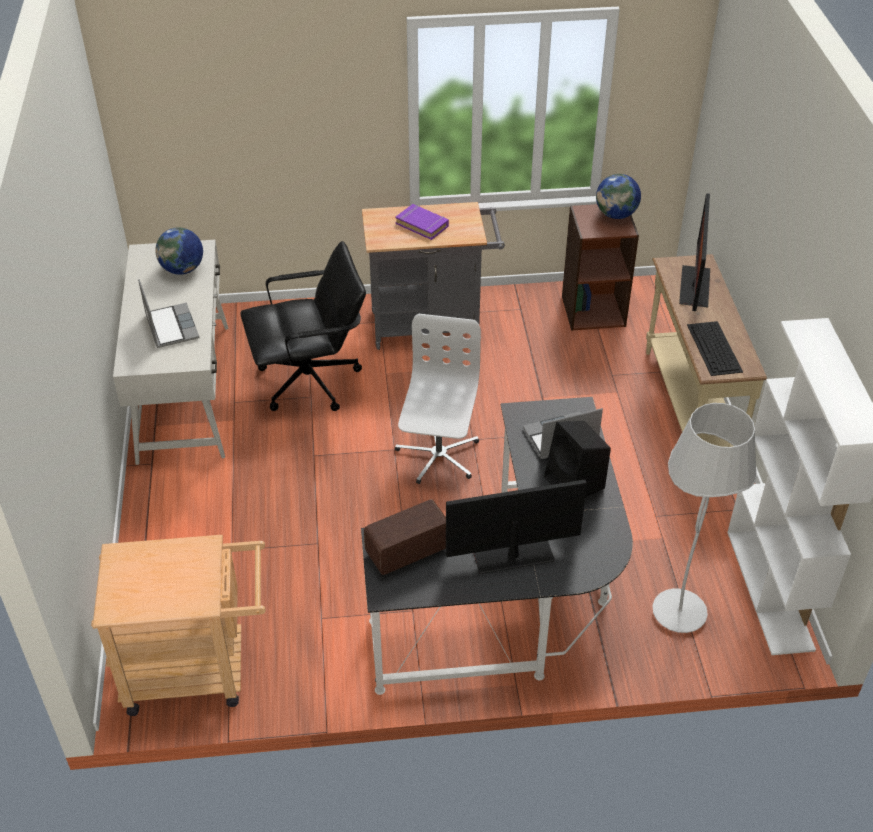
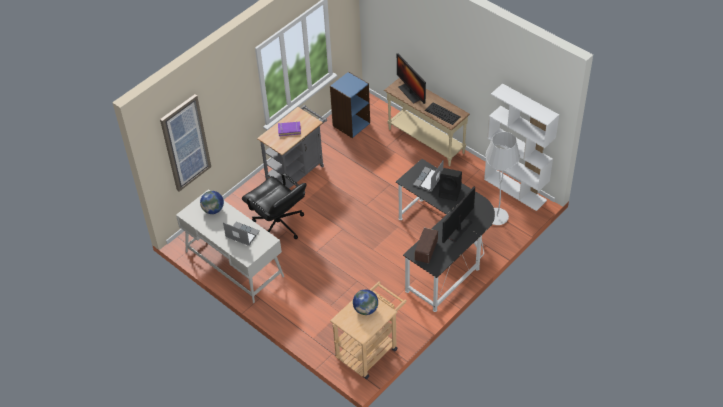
camera: 40 degrees left, 5 degrees up
black office chair [240,241,366,411] -> black office chair turned 105 degrees clockwise [242,173,307,239]
white office chair [395,313,481,484] -> none
brown bookcase [562,204,639,331] -> blue bookcase [330,71,370,138]
globe [596,174,641,219] -> globe moved to [353,289,378,315]
none -> picture [160,94,211,192]

